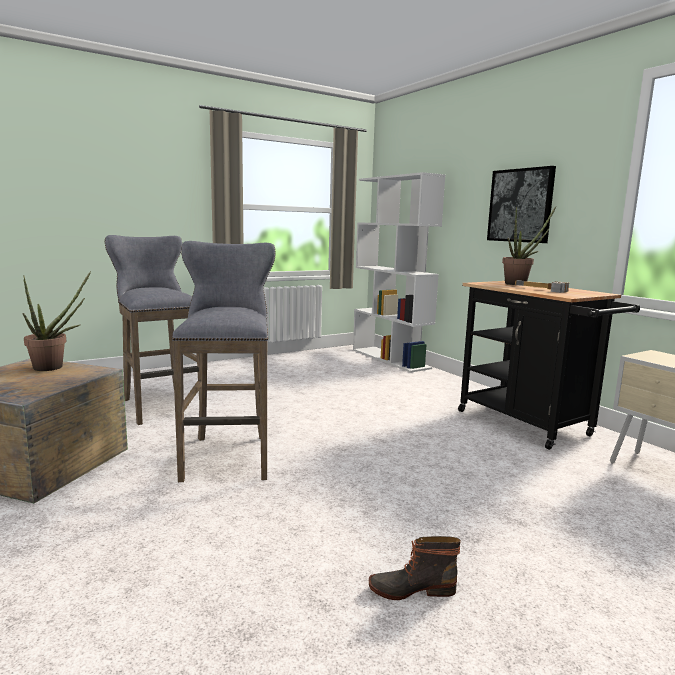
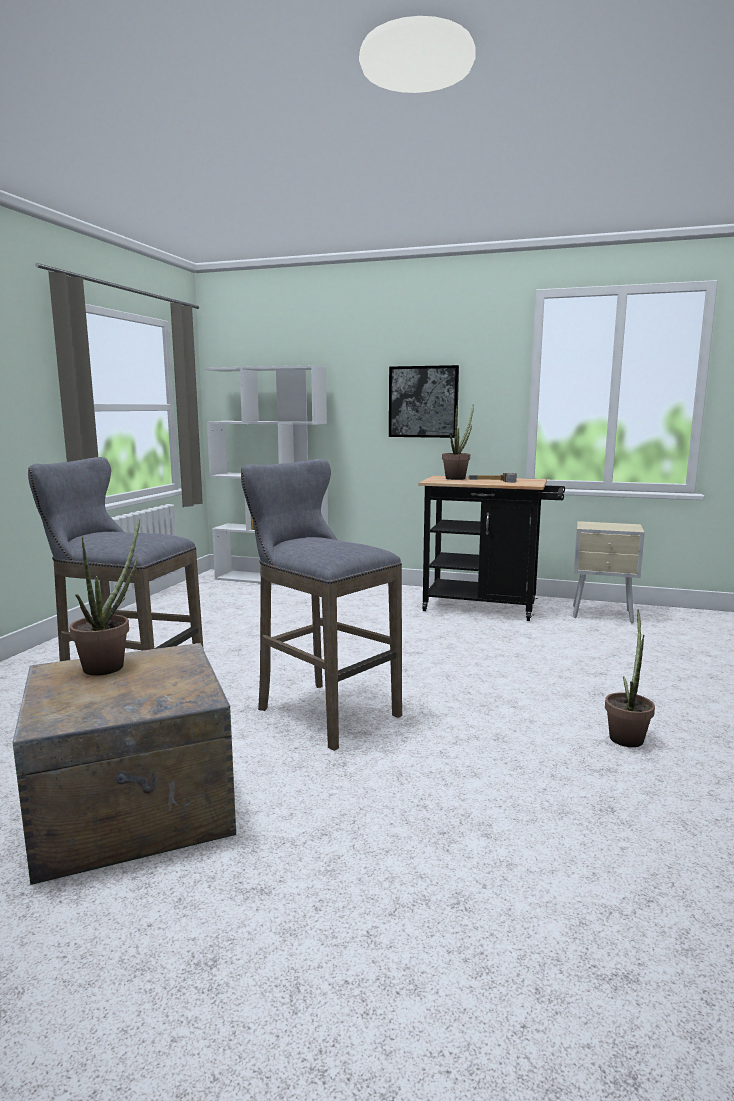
camera: 40 degrees left, 0 degrees up
boot [368,536,461,600] -> potted plant [605,610,655,747]

